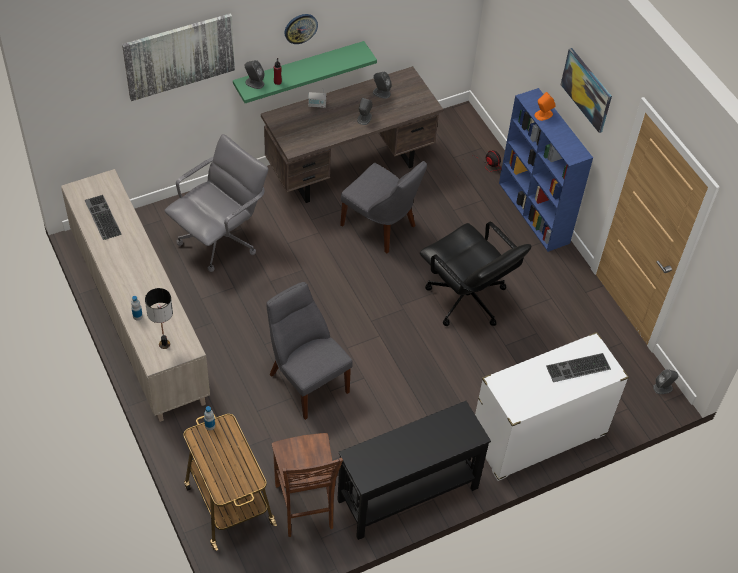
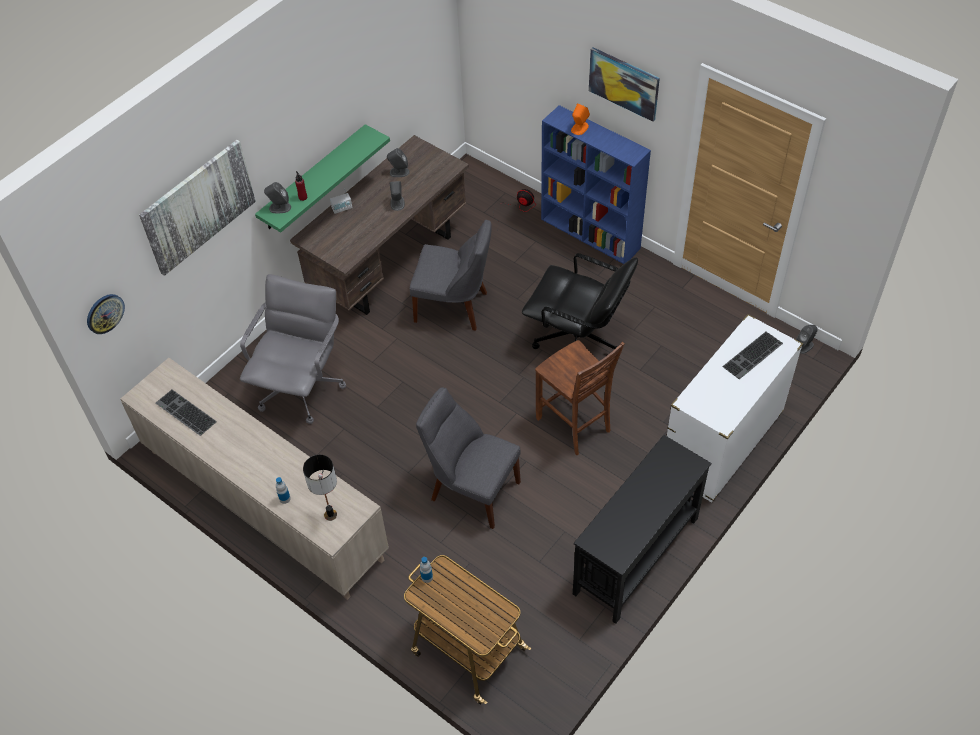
camera: 20 degrees left, 0 degrees up
brown chair [272,433,343,537] -> brown chair moved to [535,340,625,455]
wall clock [285,14,318,44] -> wall clock moved to [87,294,125,334]

